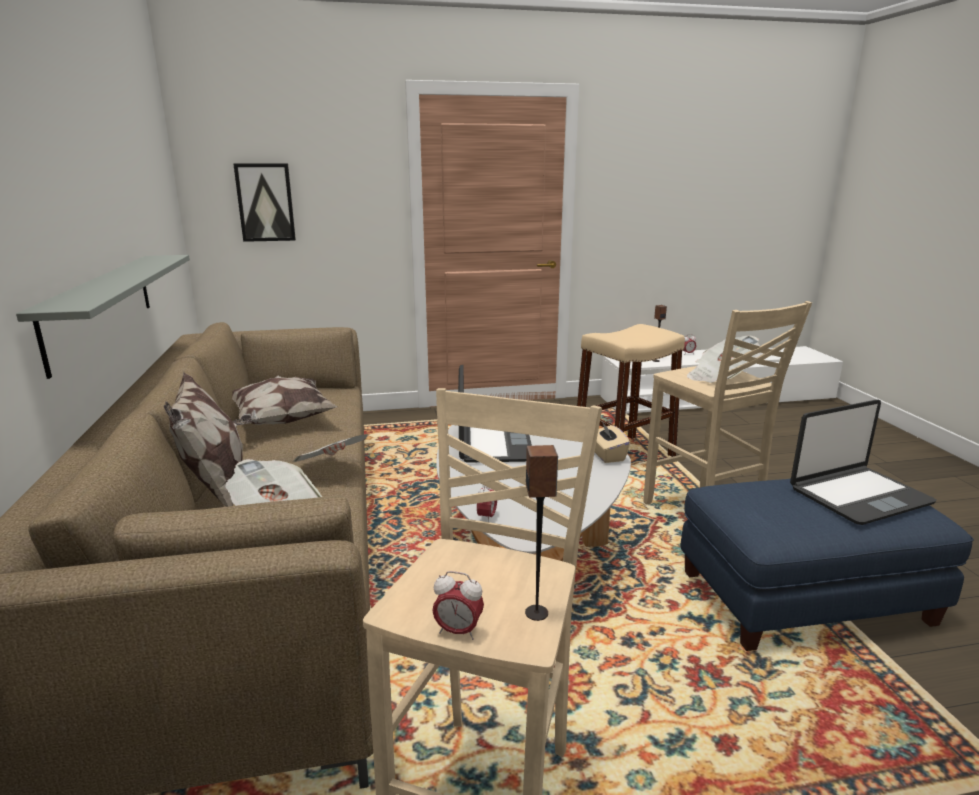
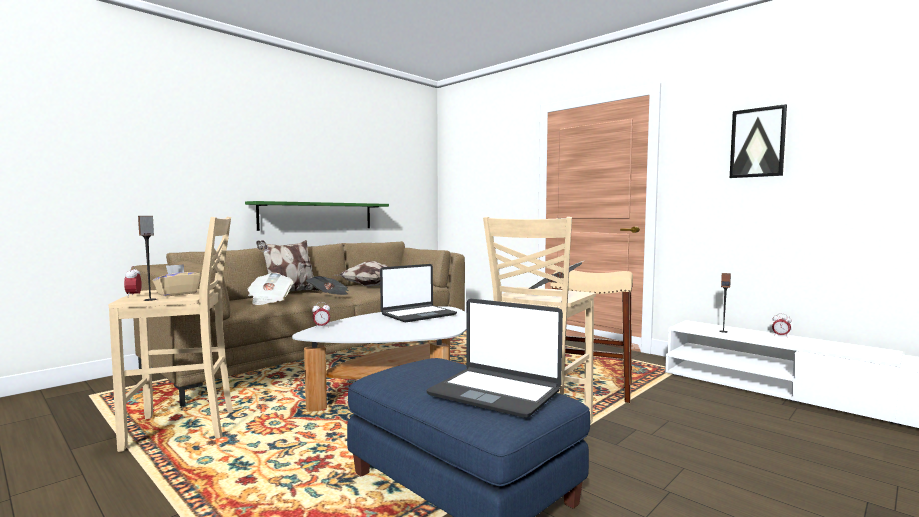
camera: 55 degrees right, 15 degrees down
grey shelf [16,255,190,379] -> green shelf [245,201,389,231]
picture [233,163,296,242] -> picture moved to [730,104,787,178]
beige tissue box [595,423,630,463] -> beige tissue box moved to [153,264,201,296]

